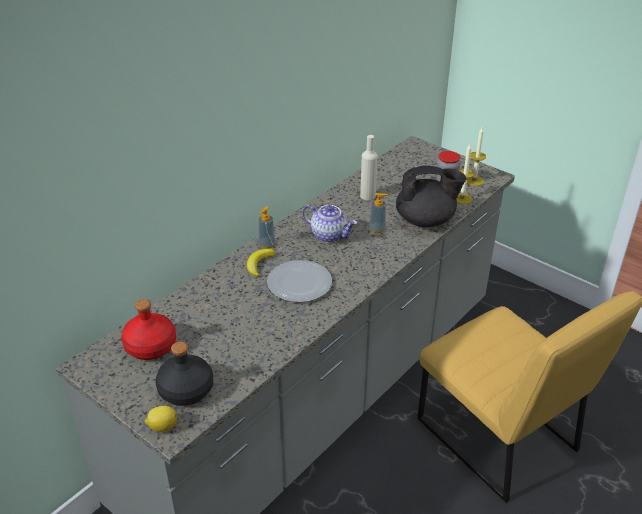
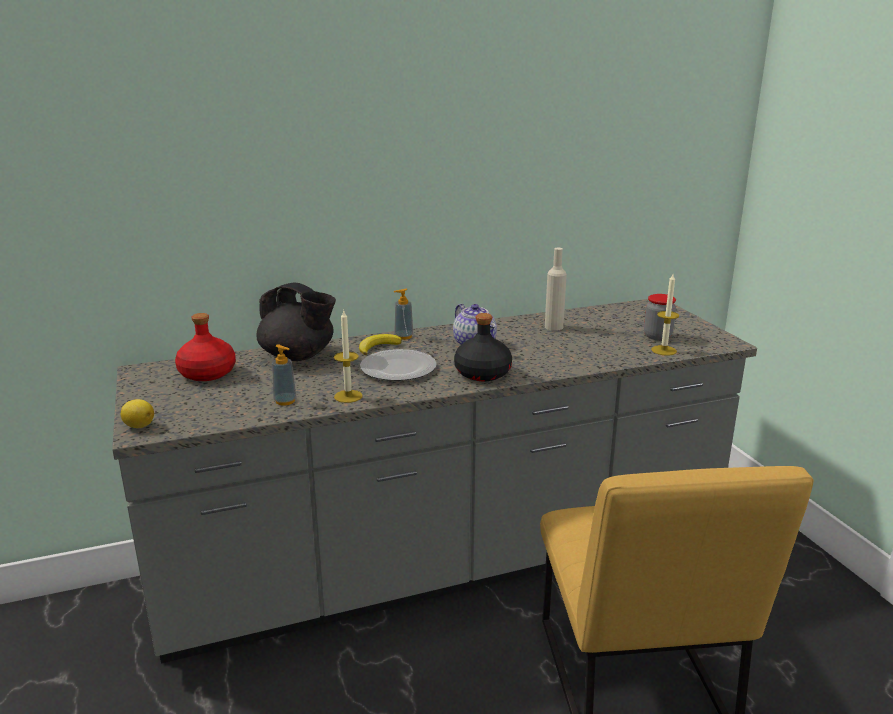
camera: 30 degrees right, 15 degrees down
black bottle [155,342,213,406] -> black bottle moved to [454,313,512,381]
soap dispenser [369,193,388,233] -> soap dispenser moved to [272,345,297,405]
black teapot [396,165,466,227] -> black teapot moved to [256,282,336,361]
candle [467,128,486,186] -> candle moved to [334,311,363,403]

